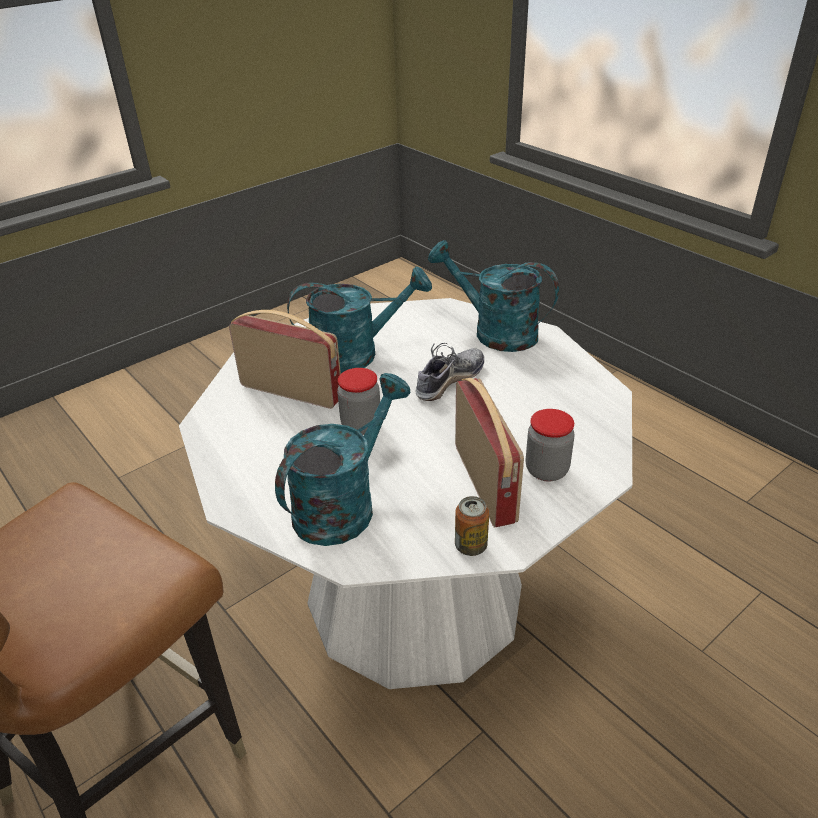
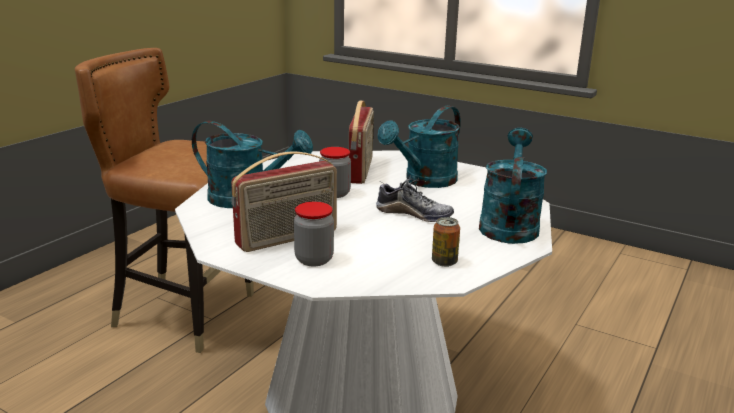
camera: 70 degrees right, 15 degrees down
turquoise watering can [287,266,432,373] -> turquoise watering can turned 75 degrees clockwise [378,106,461,188]
can [455,496,489,556] -> can moved to [432,217,460,267]

